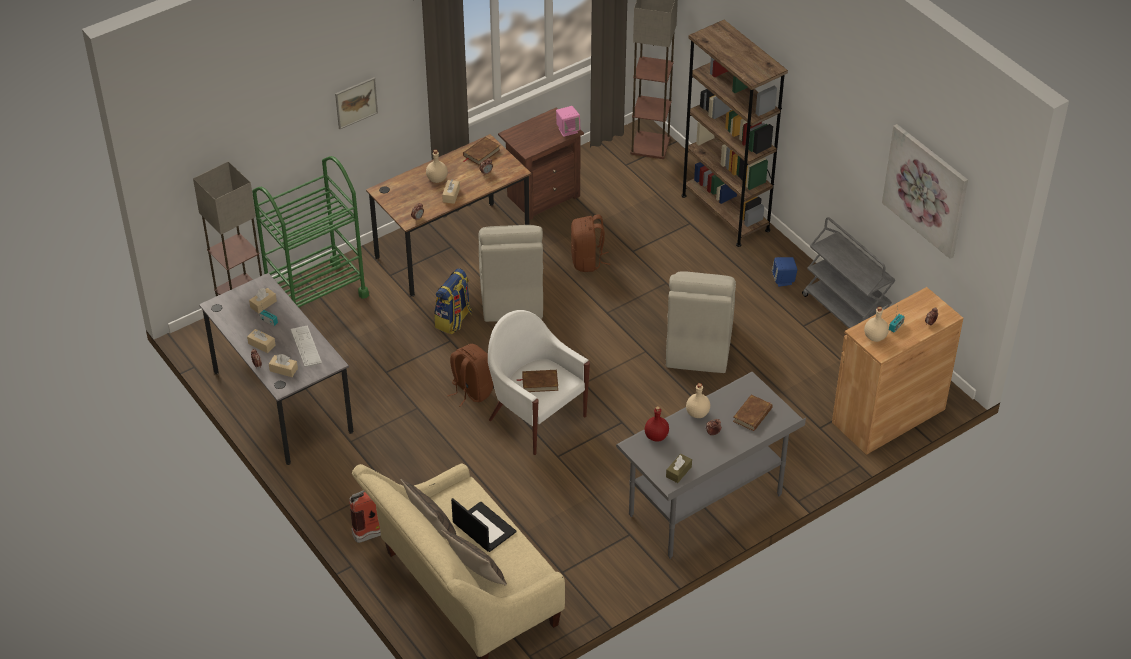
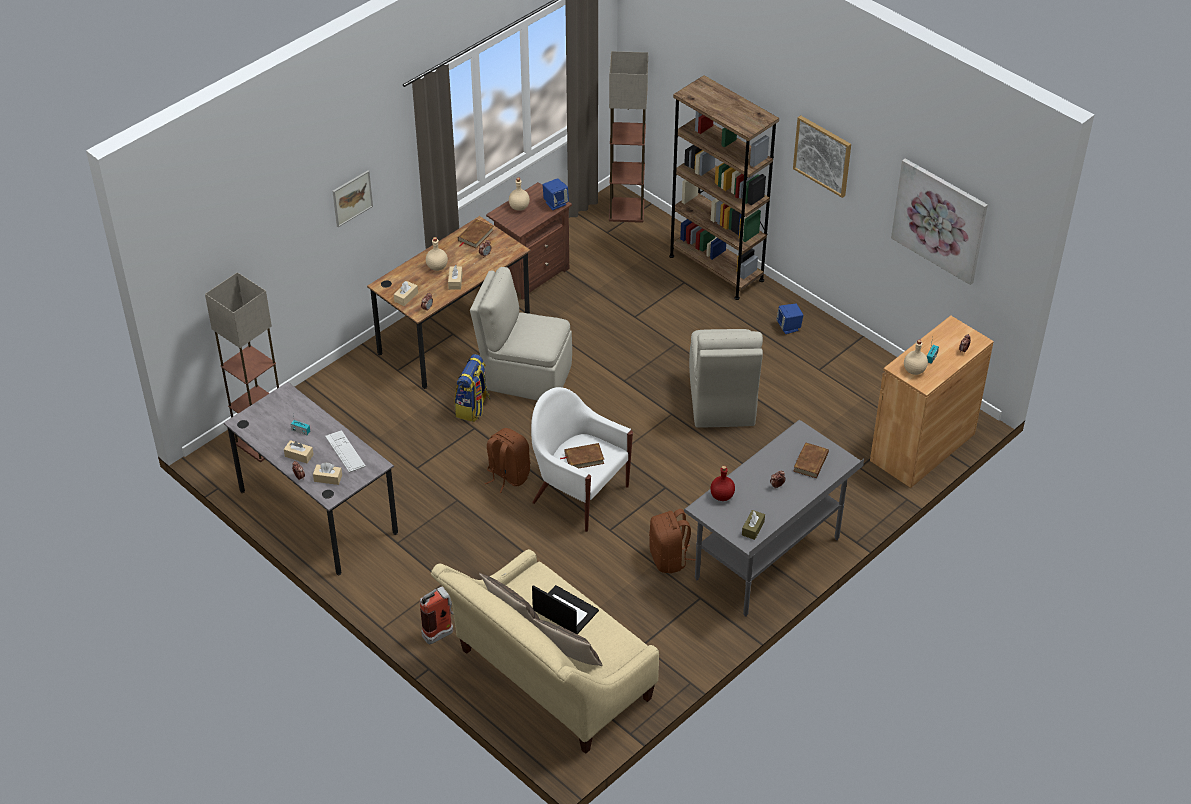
camera: 10 degrees left, 0 degrees up
beige tissue box [249,288,277,314] -> beige tissue box moved to [394,281,418,306]
green cart [252,156,369,307] -> none
beige chair [478,225,543,322] -> beige chair turned 120 degrees clockwise [470,267,572,401]
pink speaker [556,106,580,137] -> blue speaker [543,178,569,210]
brown backpack [571,215,610,272] -> brown backpack moved to [649,509,696,573]
beige bottle [686,383,710,418] -> beige bottle moved to [509,178,530,211]
grey cart [802,217,896,328] -> none
none -> picture [793,115,851,198]

